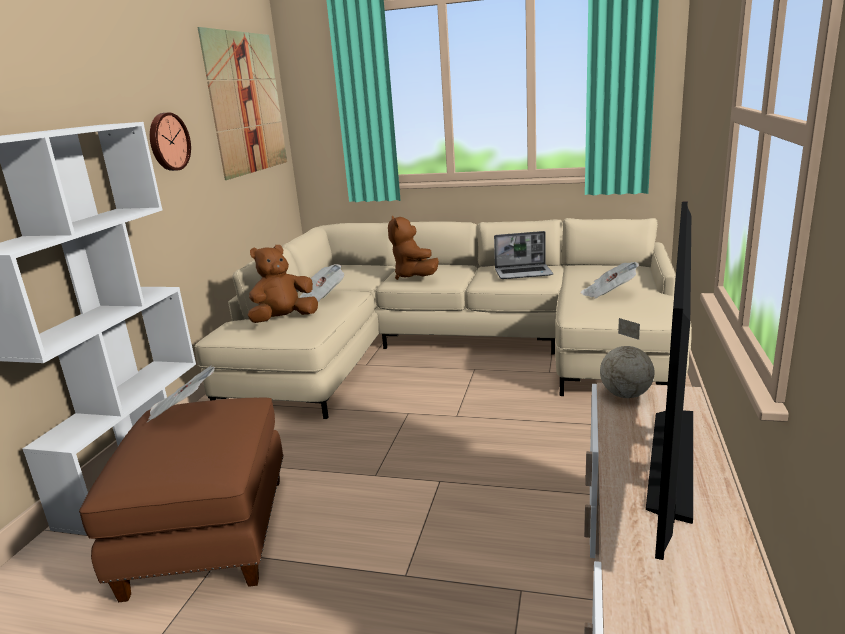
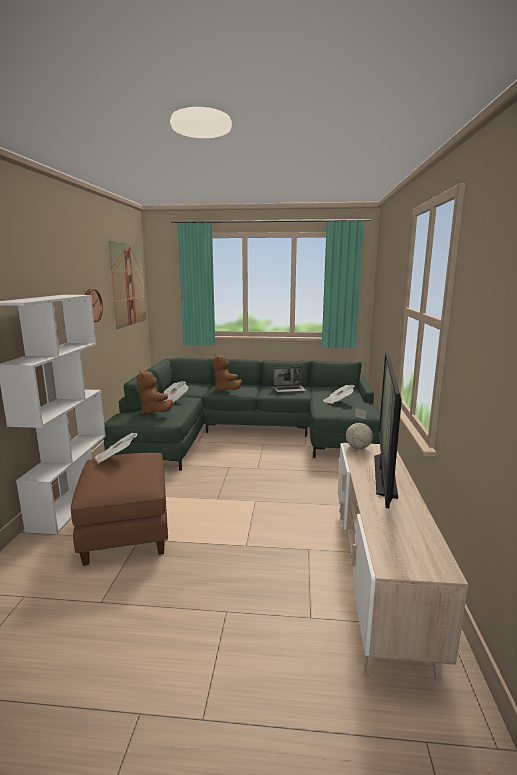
camera: 10 degrees left, 5 degrees down
beige sofa [195,218,692,419] -> green sofa [104,358,380,471]
brown plush toy [248,245,318,323] -> brown plush toy turned 75 degrees counterclockwise [137,371,173,415]

